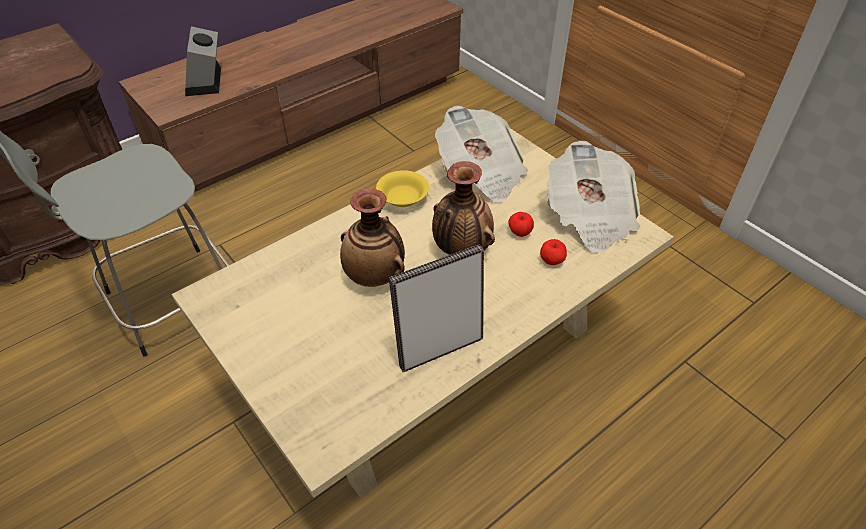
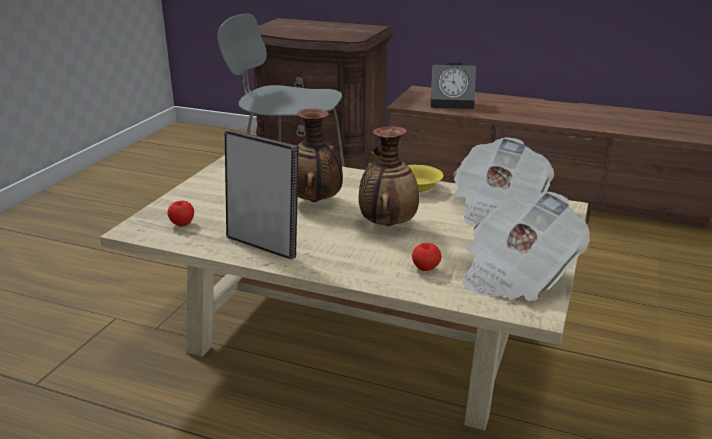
camera: 60 degrees right, 20 degrees down
alarm clock [185,26,221,96] -> alarm clock turned 135 degrees counterclockwise [431,62,476,109]
apple [508,212,534,237] -> apple moved to [168,201,194,226]

